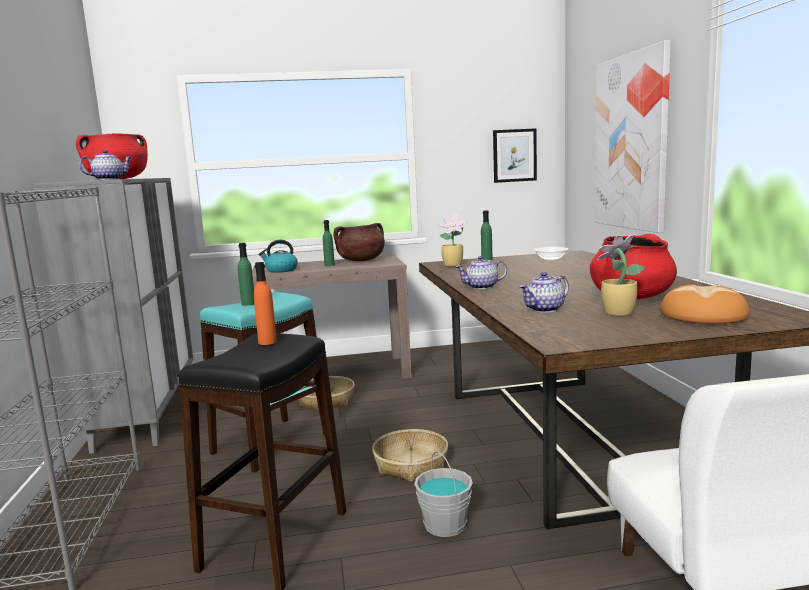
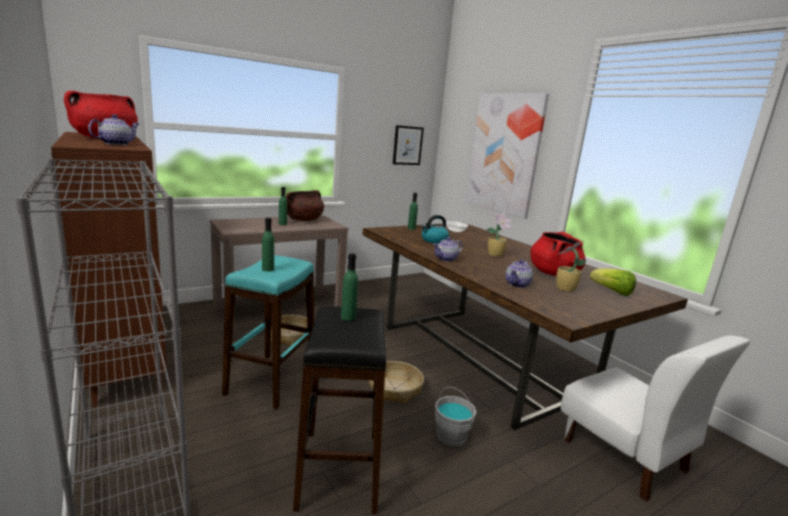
camera: 25 degrees left, 5 degrees up
grey cabinet [33,178,194,454] -> brown cabinet [51,132,167,407]
orange bottle [254,262,277,345] -> green bottle [341,253,358,321]
kettle [259,240,298,273] -> kettle moved to [422,215,449,244]
potted plant [438,213,467,267] -> potted plant moved to [487,212,512,257]
bread [660,285,750,324] -> lettuce [590,268,636,296]

